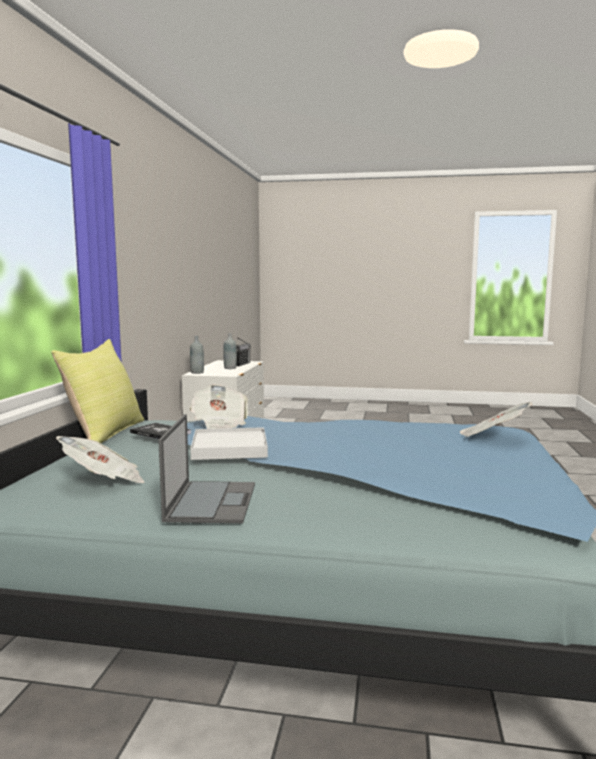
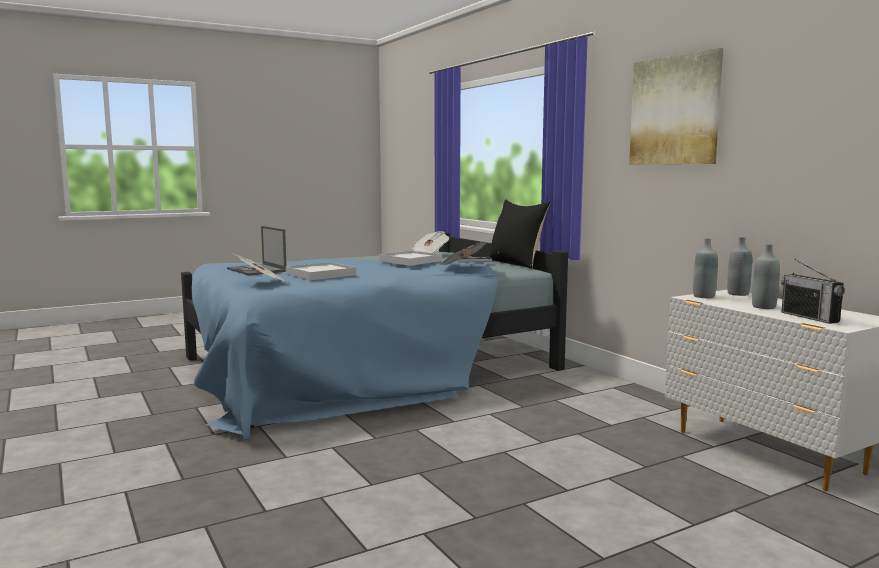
camera: 140 degrees right, 0 degrees up
yellow pillow [51,339,144,443] -> black pillow [488,199,550,269]
laptop [158,414,255,523] -> laptop moved to [227,226,286,275]
none -> white tray [286,262,356,280]
none -> picture [629,48,723,164]
none -> grey bottle [693,238,718,298]

